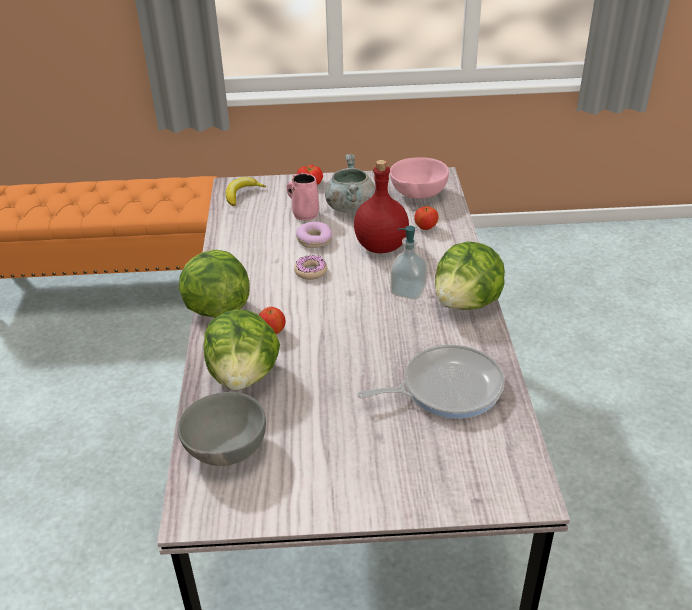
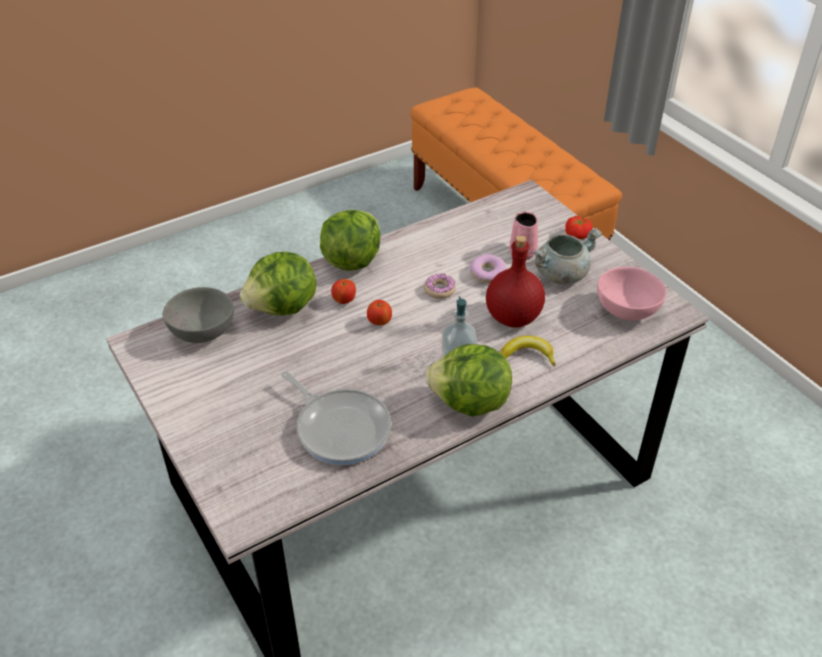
camera: 60 degrees right, 5 degrees up
banana [226,177,266,206] -> banana moved to [500,336,556,366]
apple [414,206,439,230] -> apple moved to [367,300,392,325]

